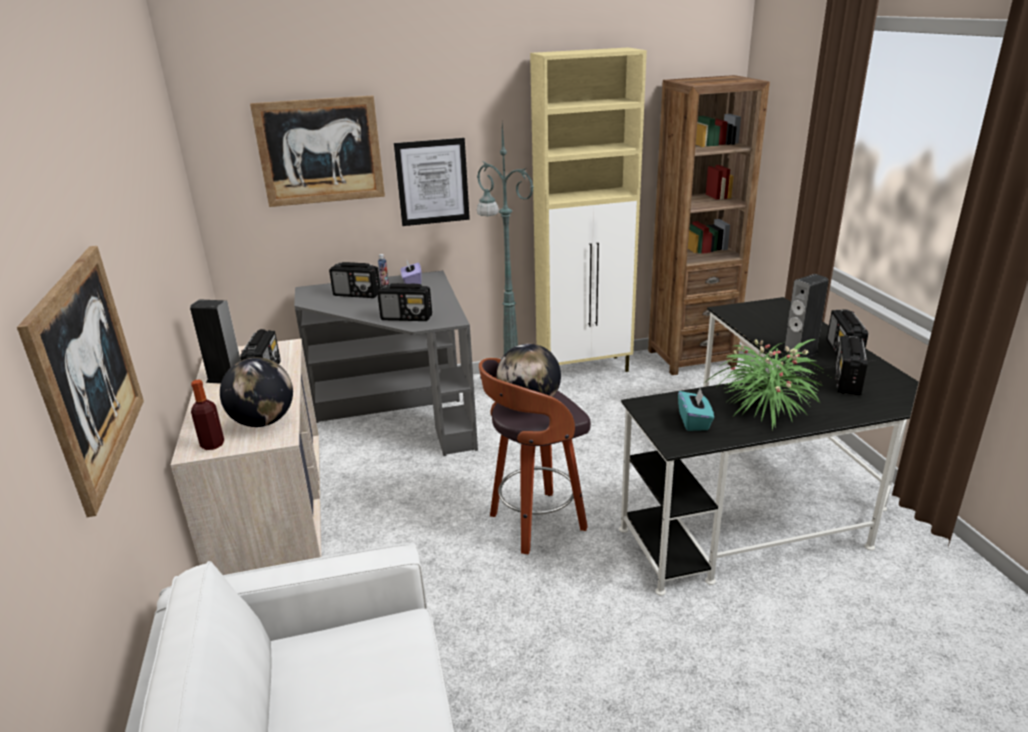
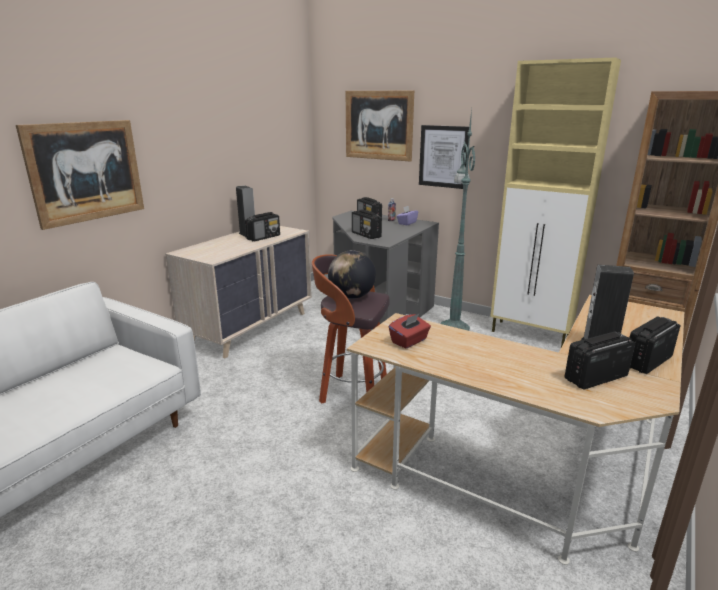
camera: 45 degrees right, 5 degrees down
bottle [191,380,224,450] -> none
globe [220,357,293,427] -> none
black desk [619,297,919,596] -> beige desk [347,295,684,565]
turquoise tissue box [678,387,714,431] -> red tissue box [389,313,431,349]
potted plant [707,339,830,430] -> none

